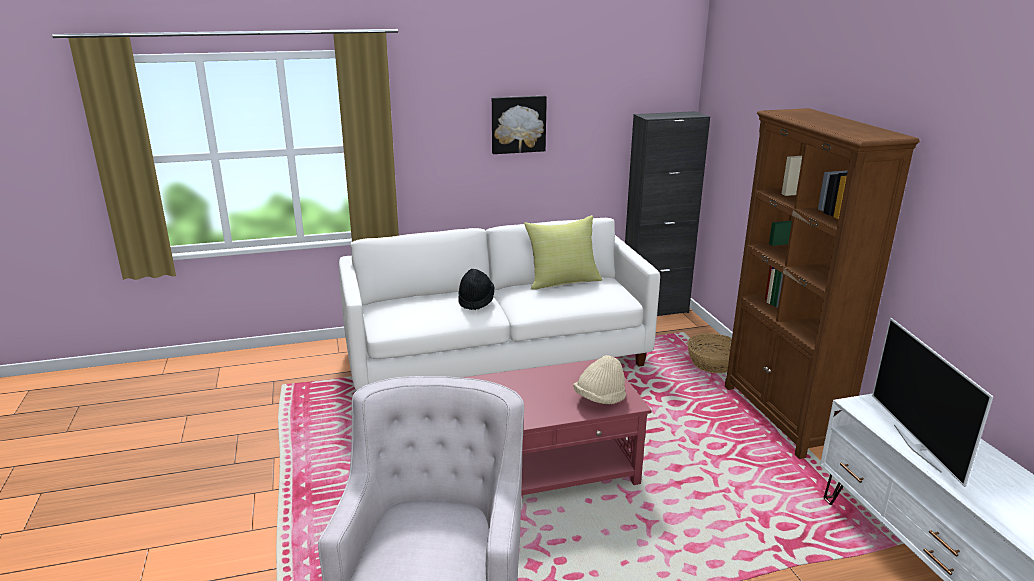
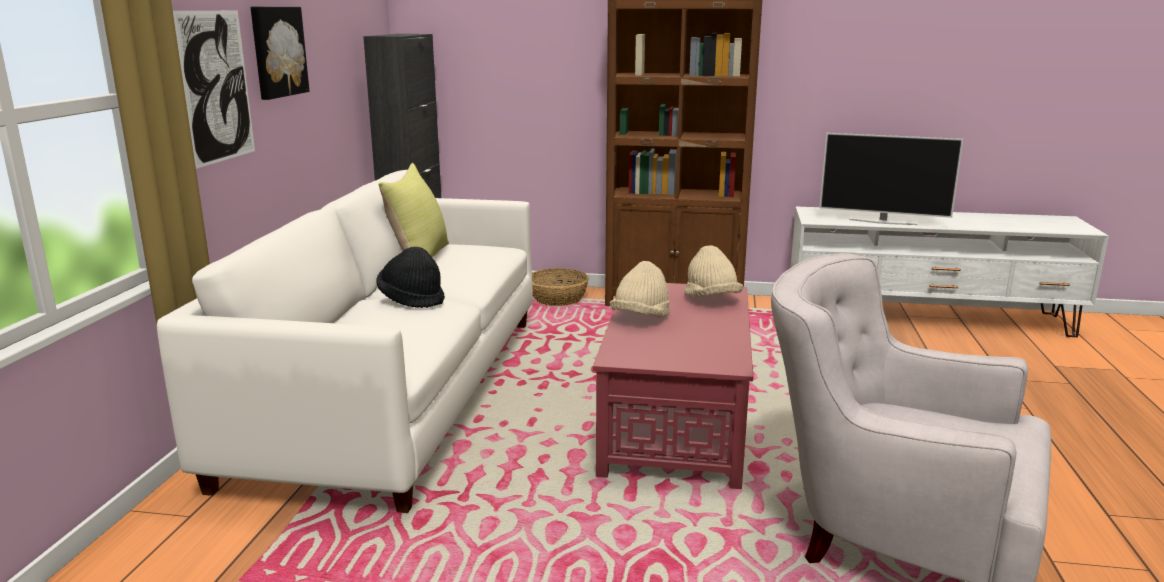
camera: 65 degrees left, 5 degrees down
none -> picture [173,11,255,169]
none -> beige hat [609,261,670,317]

